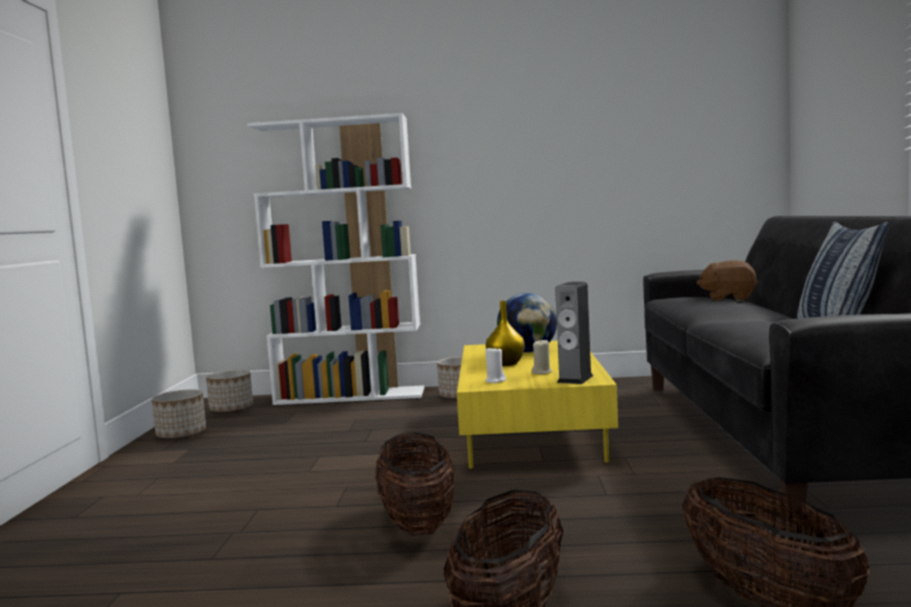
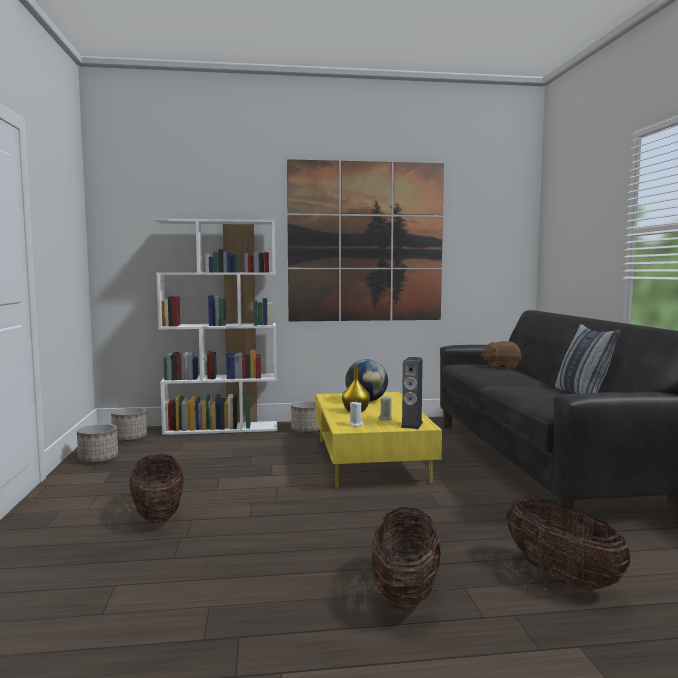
camera: 10 degrees left, 0 degrees up
basket [375,433,454,536] -> basket moved to [129,454,184,523]
none -> picture [287,159,444,322]

